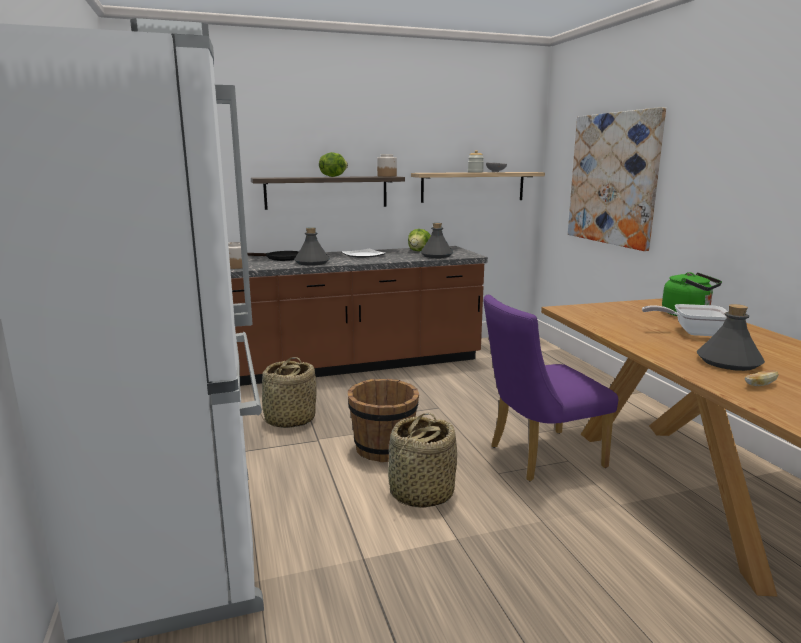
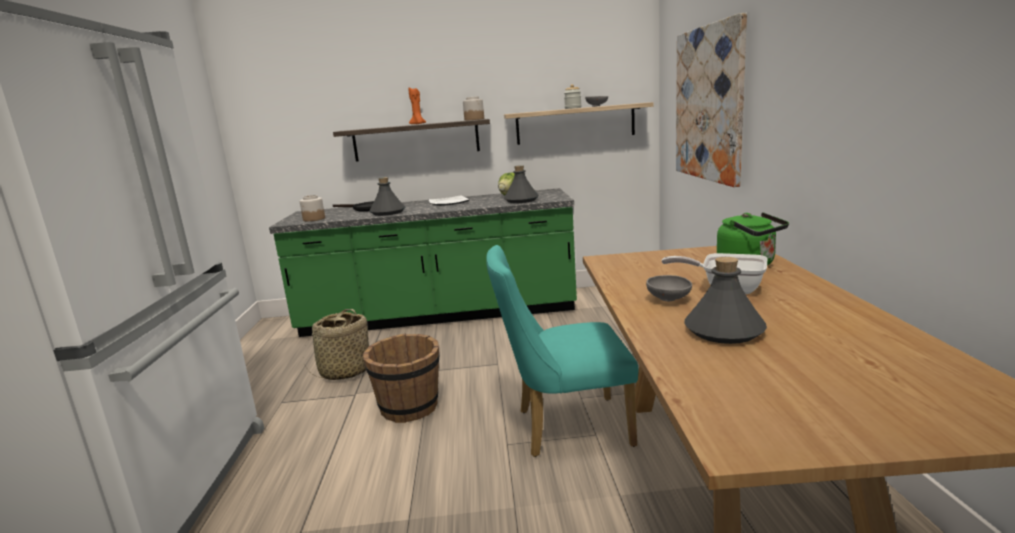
camera: 15 degrees right, 0 degrees up
brown counter [230,246,488,386] -> green counter [269,188,577,337]
lettuce [319,152,348,177] -> orange candle [408,87,426,124]
basket [388,413,457,508] -> none
purple chair [484,295,618,481] -> turquoise chair [486,245,638,457]
bread [745,370,779,386] -> none
none -> grey bowl [646,275,692,301]

